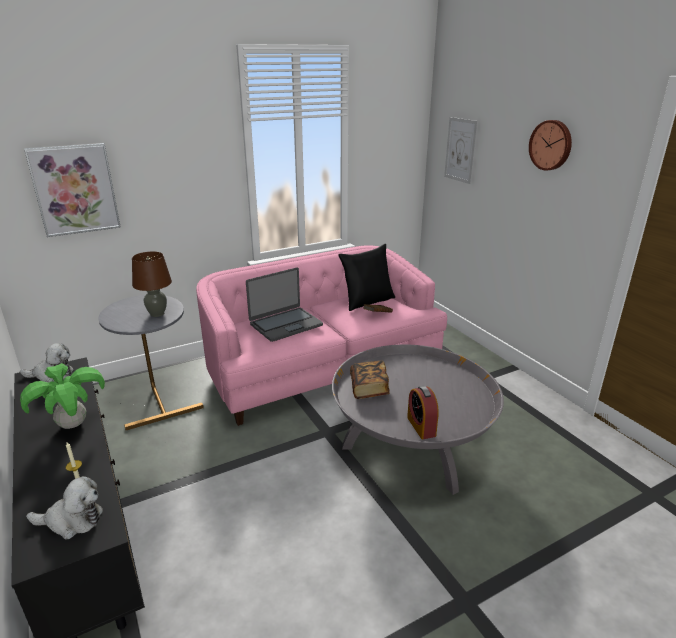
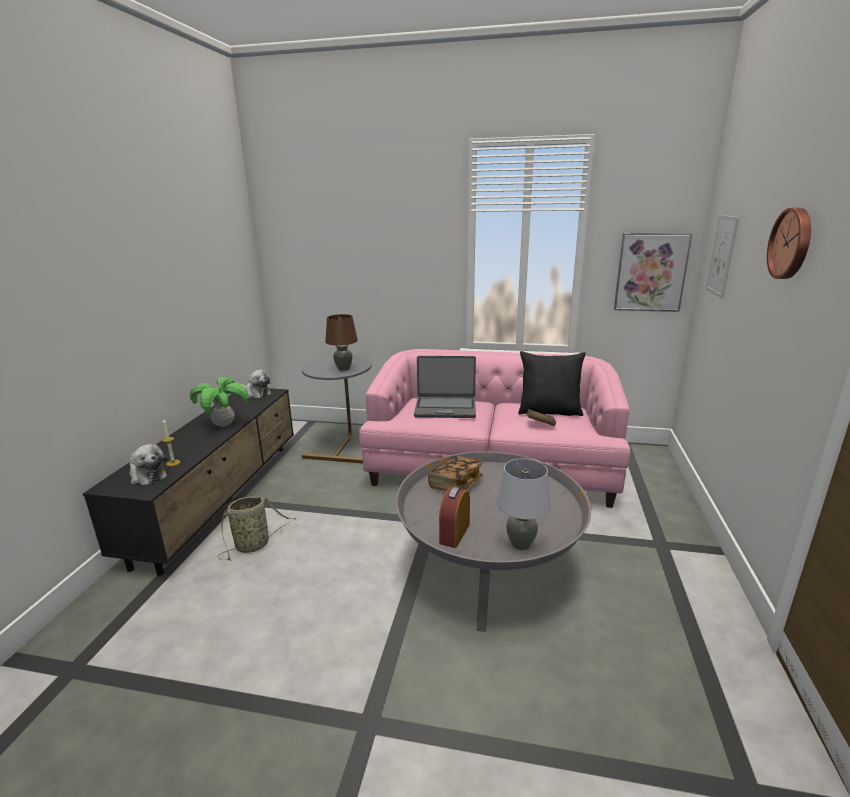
camera: 40 degrees right, 5 degrees down
picture [24,143,121,237] -> picture moved to [614,233,693,312]
none -> basket [218,496,297,561]
none -> grey table lamp [497,458,551,550]

